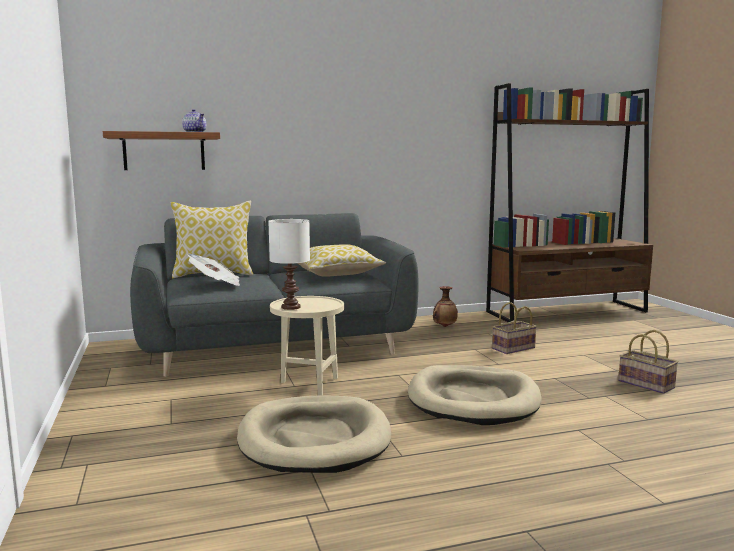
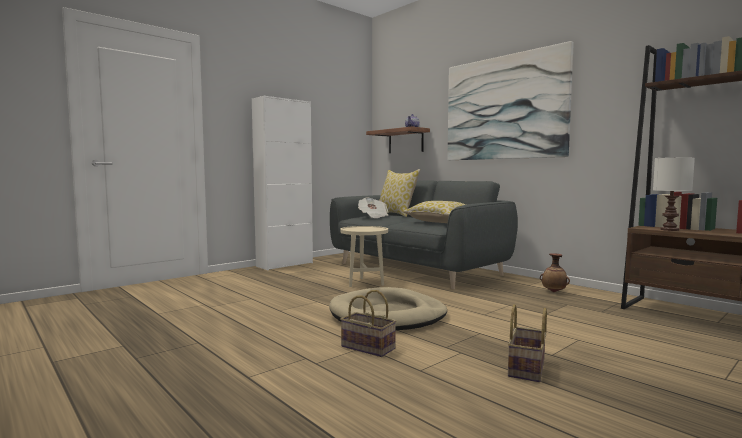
camera: 65 degrees right, 5 degrees down
beige dog bed [237,395,391,473] -> none
white table lamp [268,219,310,310] -> white table lamp moved to [653,157,695,231]
basket [492,302,537,354] -> basket moved to [340,290,396,357]
none -> white cabinet [252,96,313,270]
none -> picture [447,41,574,160]

